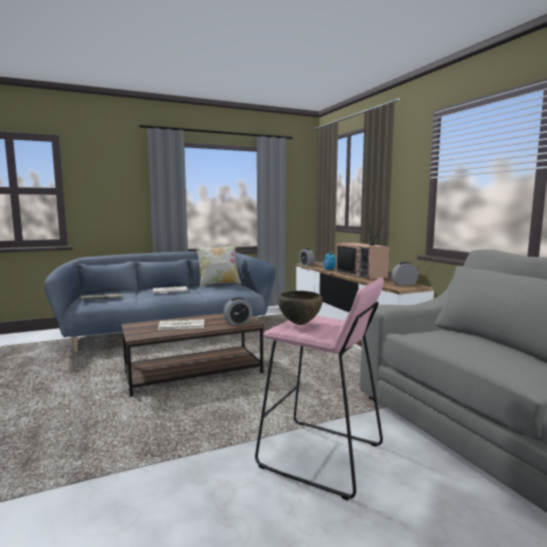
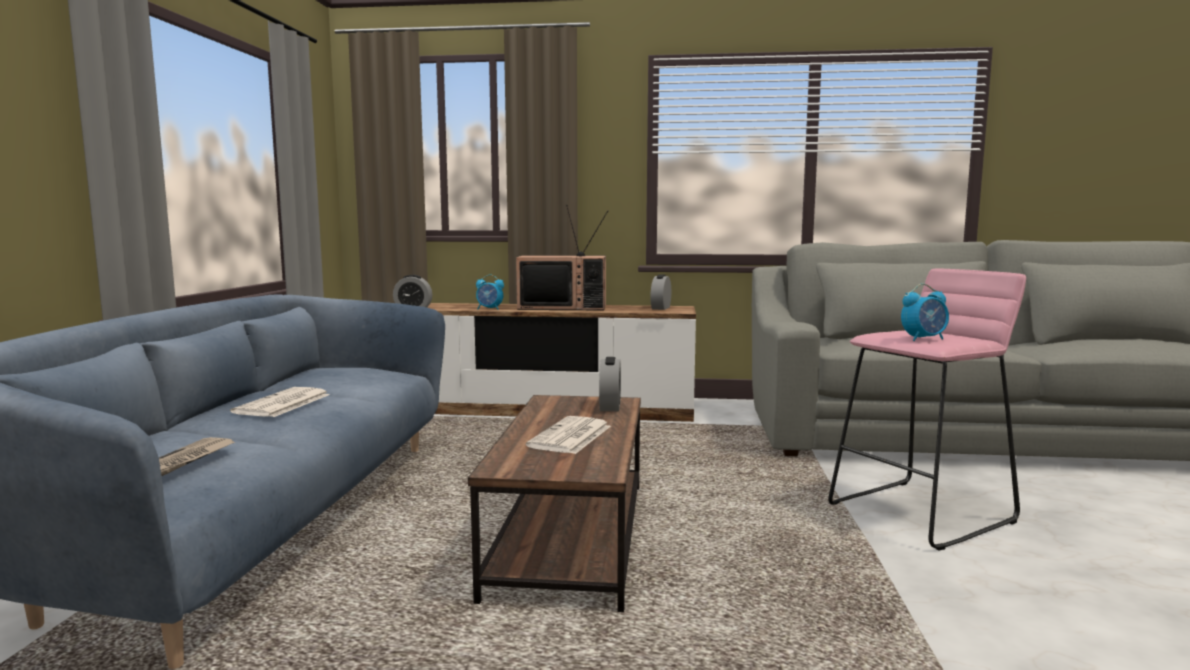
camera: 60 degrees left, 0 degrees up
pillow [196,244,241,287] -> none
brown bowl [278,291,323,325] -> alarm clock [901,284,949,341]

